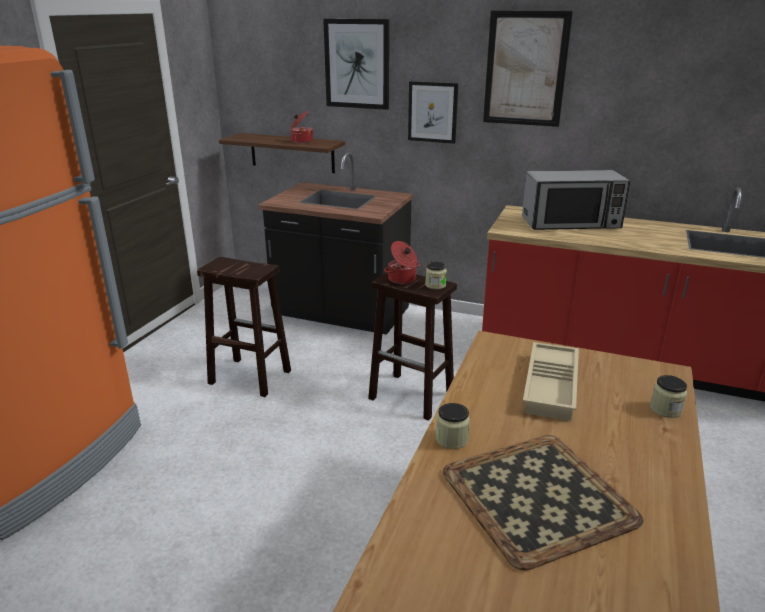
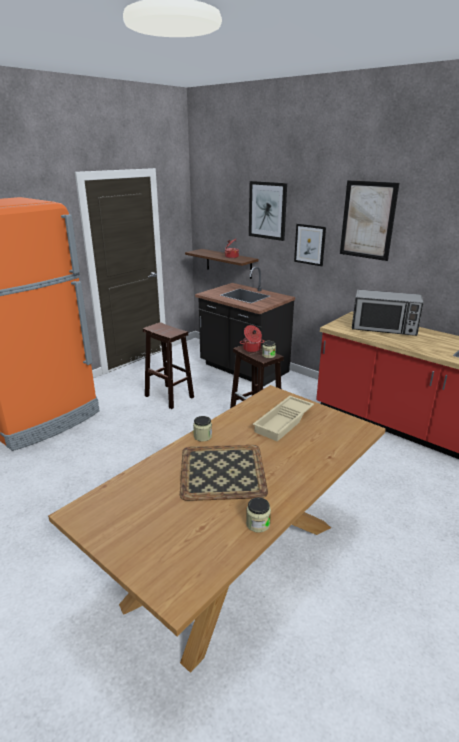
camera: 20 degrees right, 0 degrees up
jar [650,375,687,418] -> jar moved to [246,497,271,533]

